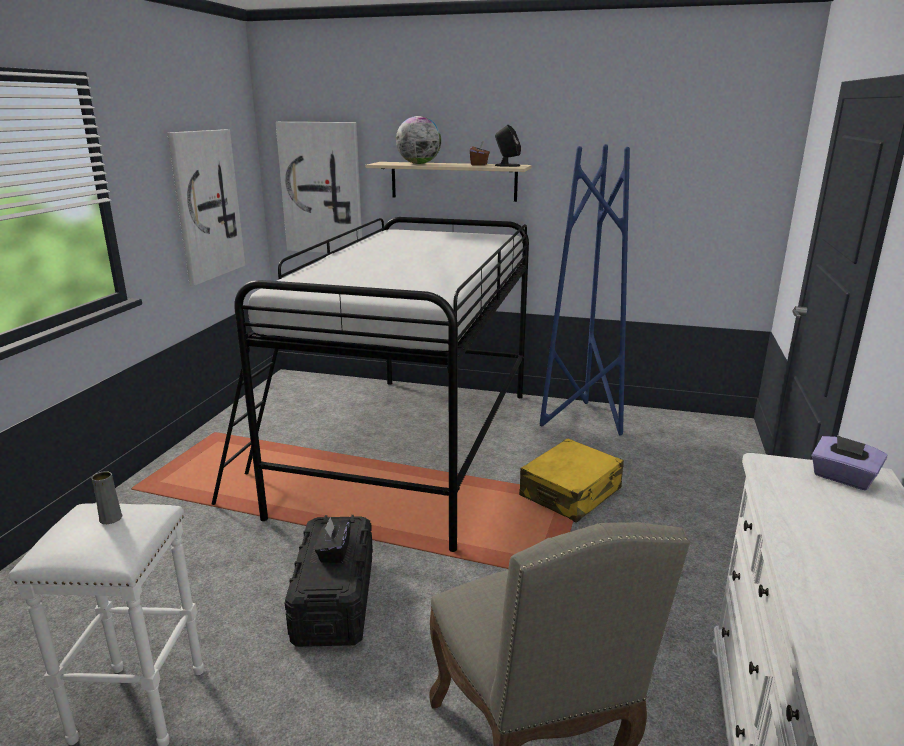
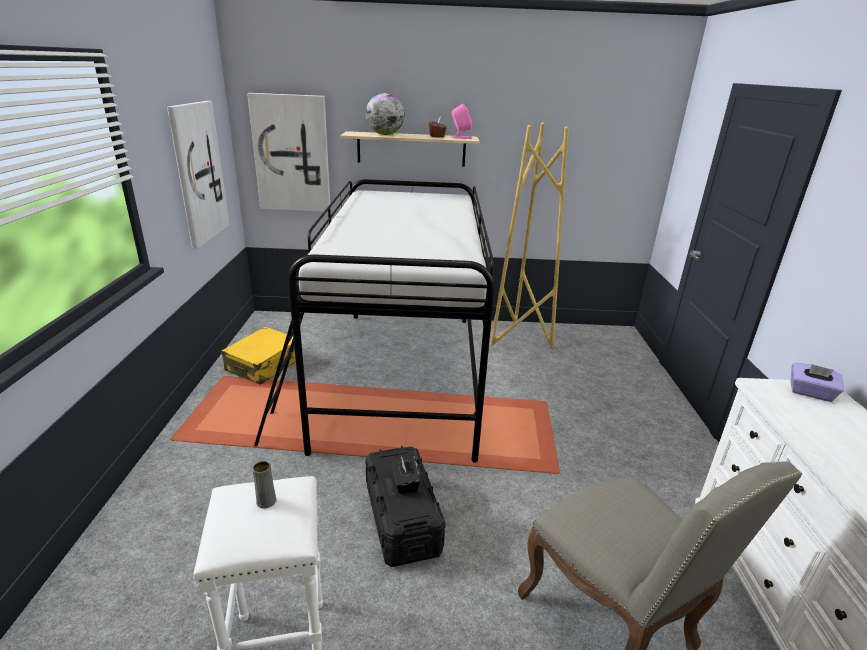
camera: 15 degrees left, 5 degrees up
black speaker [495,125,521,167] -> pink speaker [451,104,472,139]
yellow suitcase [519,438,624,523] -> yellow suitcase moved to [221,327,296,385]
blue clothes rack [539,144,630,435] -> yellow clothes rack [490,122,569,348]

